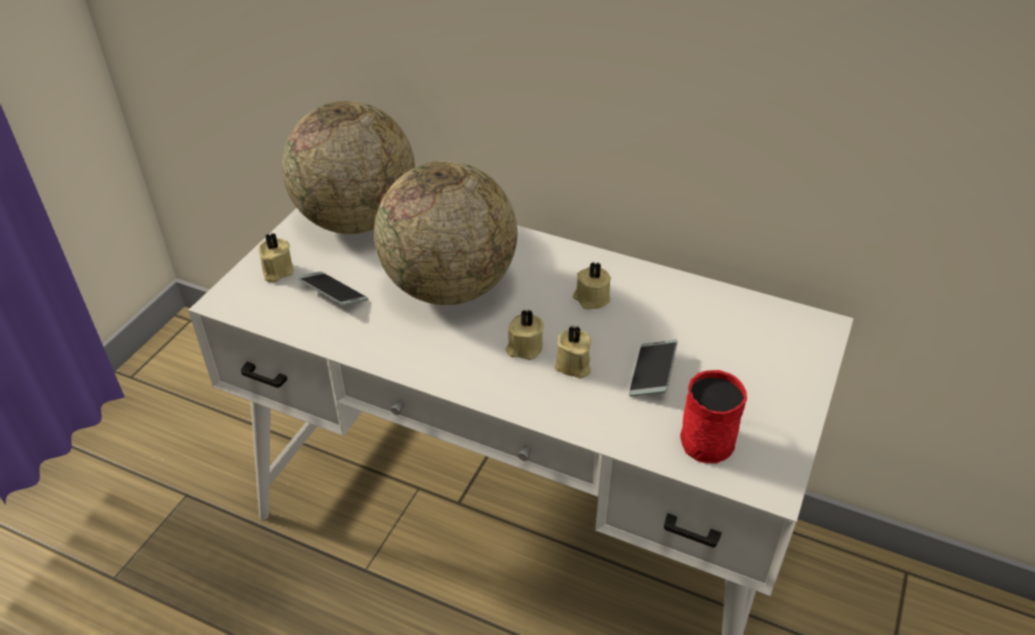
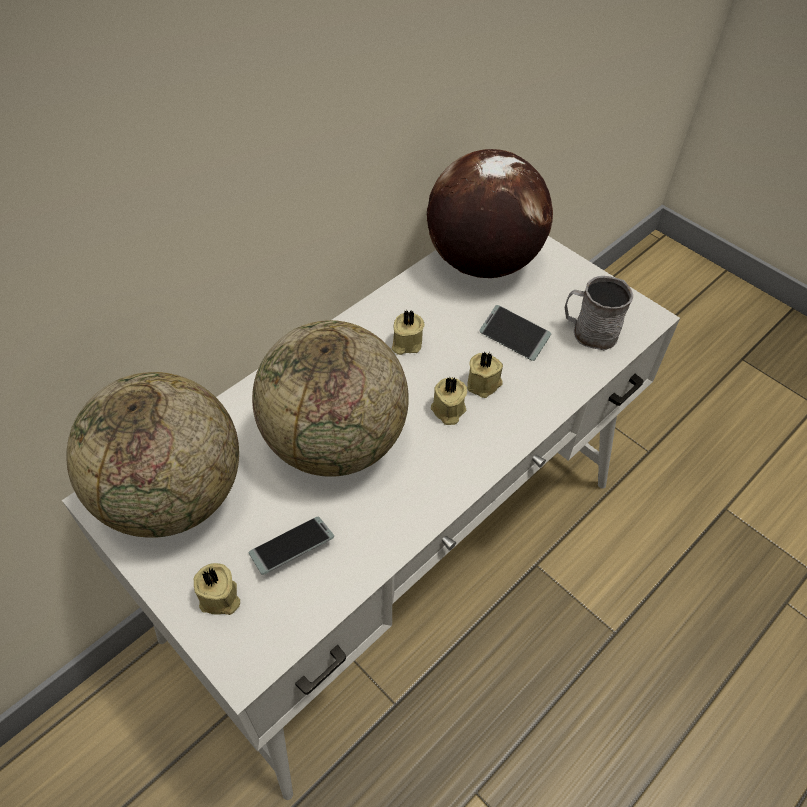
camera: 70 degrees left, 10 degrees up
red mug [680,370,747,464] -> grey mug [565,276,633,350]
none -> globe [427,149,553,278]

